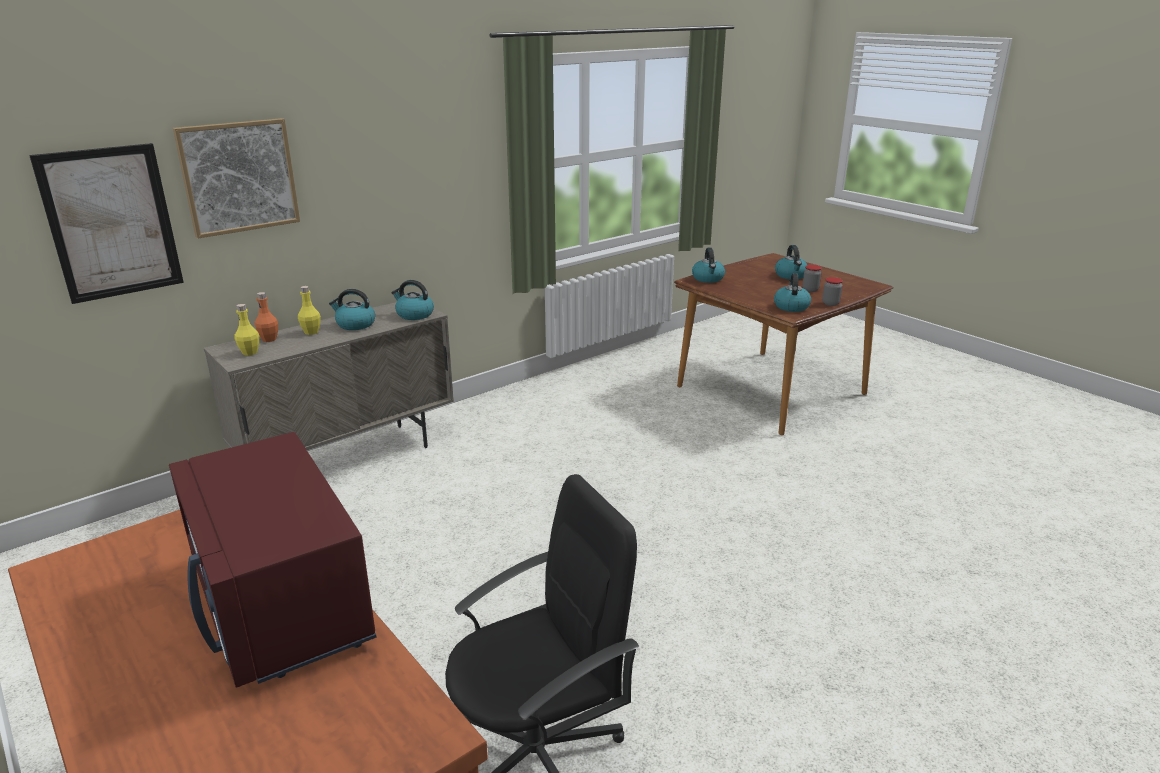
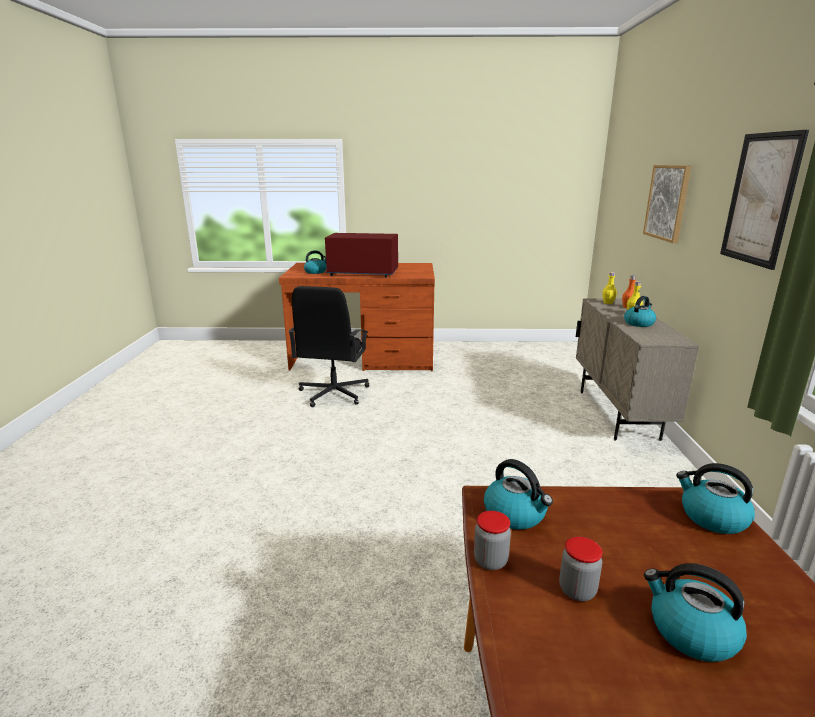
camera: 130 degrees right, 5 degrees down
picture [29,143,184,304] -> picture moved to [720,130,809,270]
kettle [392,280,434,320] -> kettle moved to [304,250,326,274]

